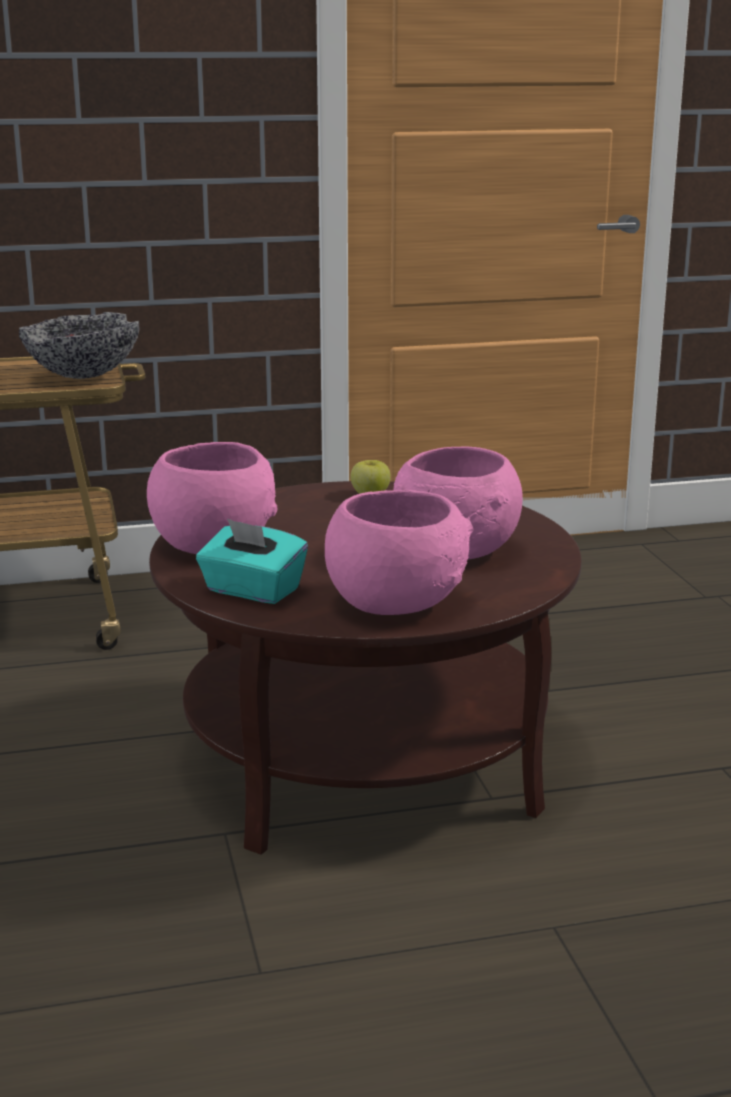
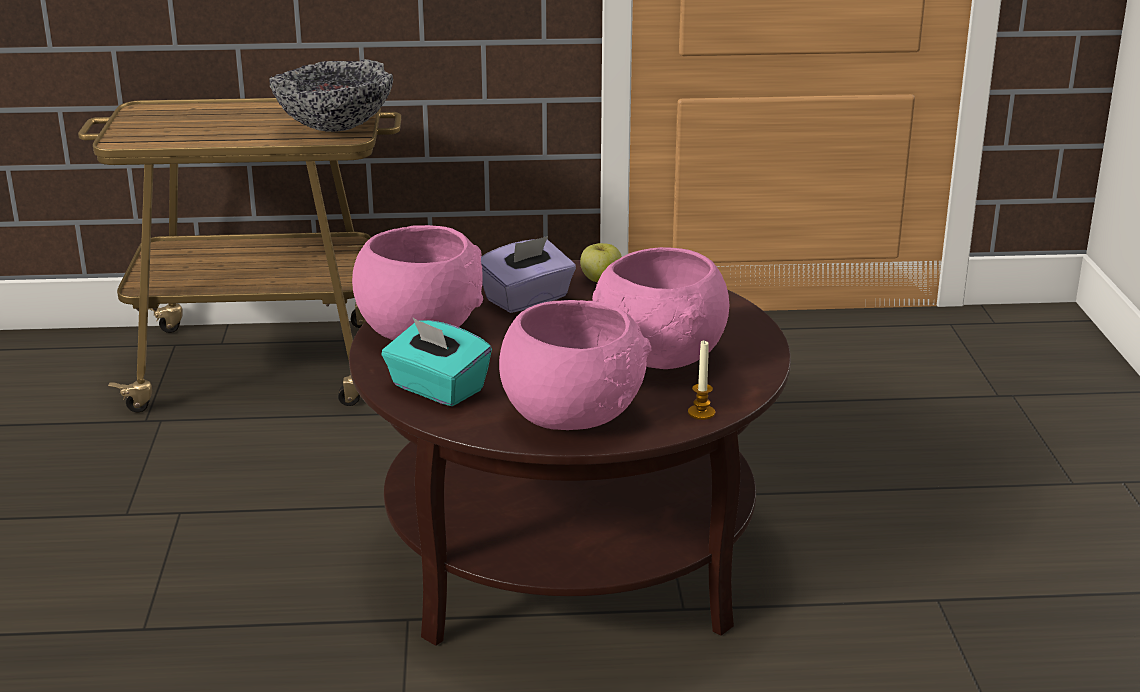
camera: 10 degrees right, 5 degrees up
none -> purple tissue box [481,236,576,313]
none -> candle [688,341,715,420]

